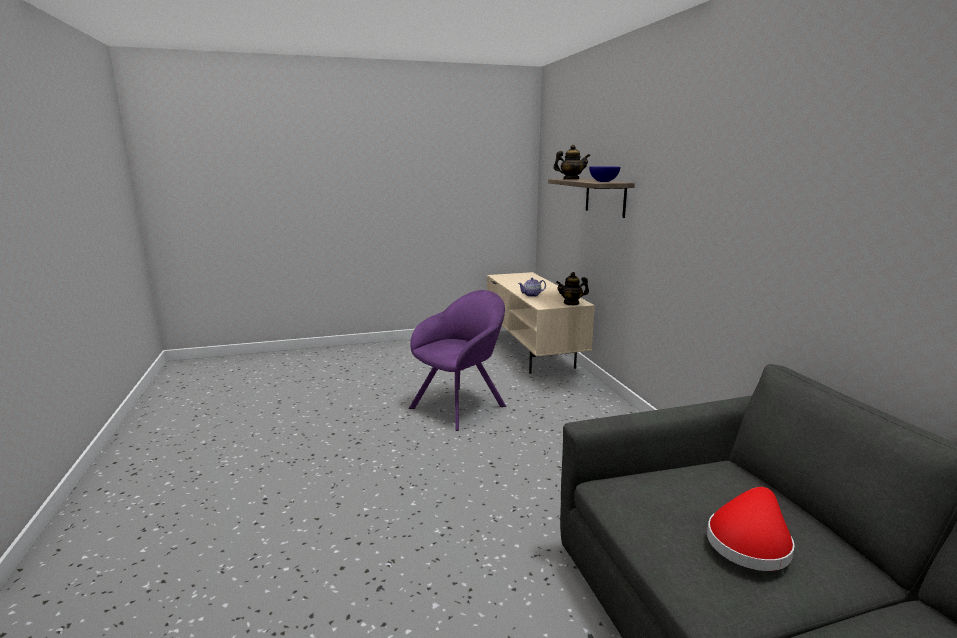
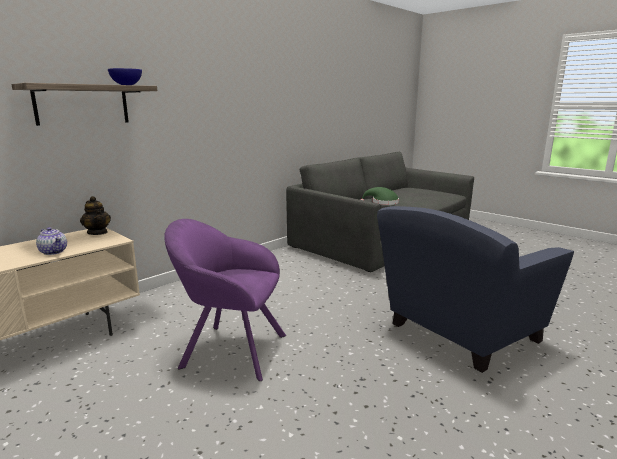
camera: 120 degrees left, 0 degrees up
teapot [554,145,590,179] -> none
red hat [707,487,794,571] -> green hat [360,187,399,205]
none -> blue armchair [377,206,574,373]

